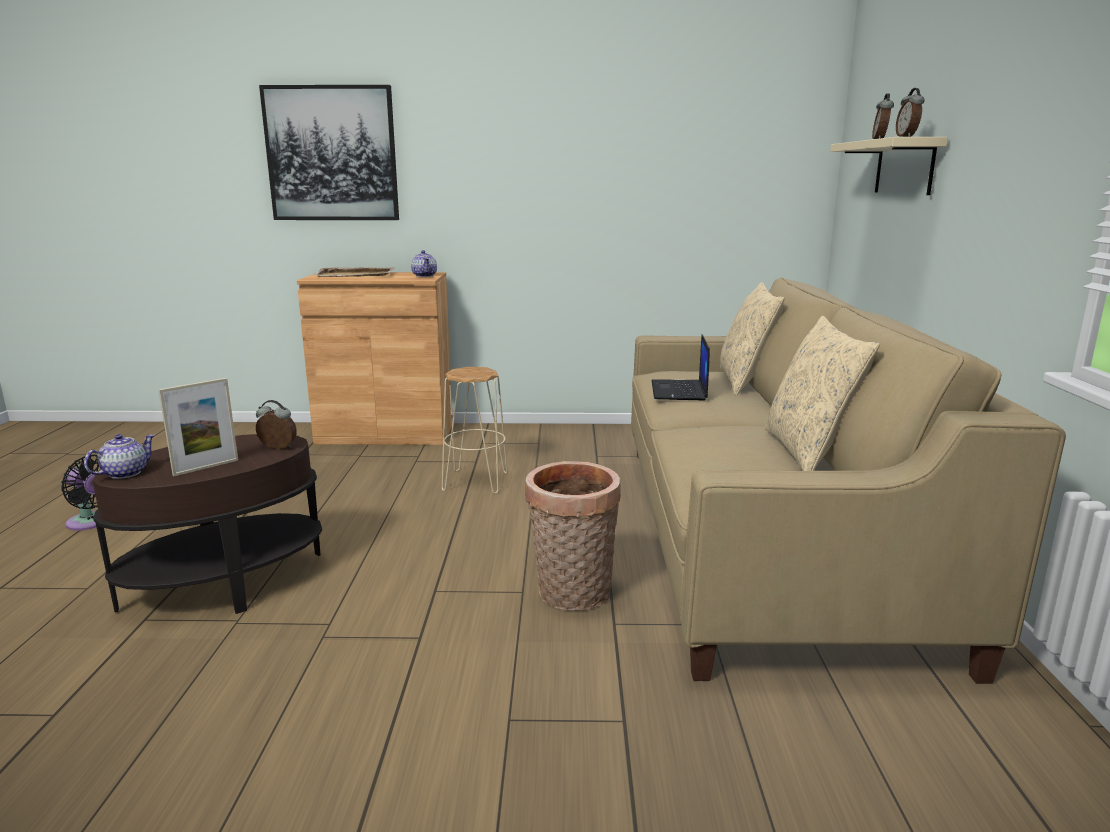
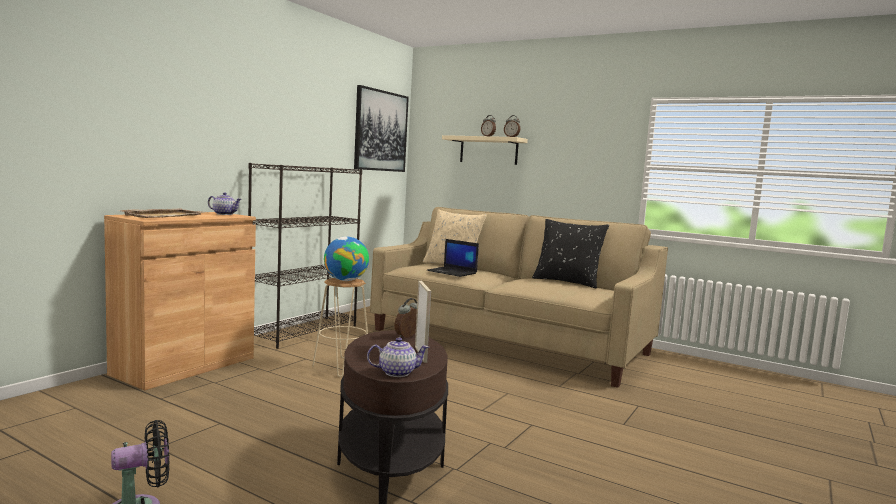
camera: 60 degrees left, 10 degrees down
teapot [84,434,155,479] -> teapot turned 105 degrees clockwise [367,337,429,377]
picture [259,85,399,220] -> picture moved to [354,85,409,172]
basket [525,461,621,611] -> none
beige pillow [765,316,880,471] -> black pillow [532,219,609,289]
none -> black bookcase [248,163,362,349]
none -> globe [324,237,369,281]

